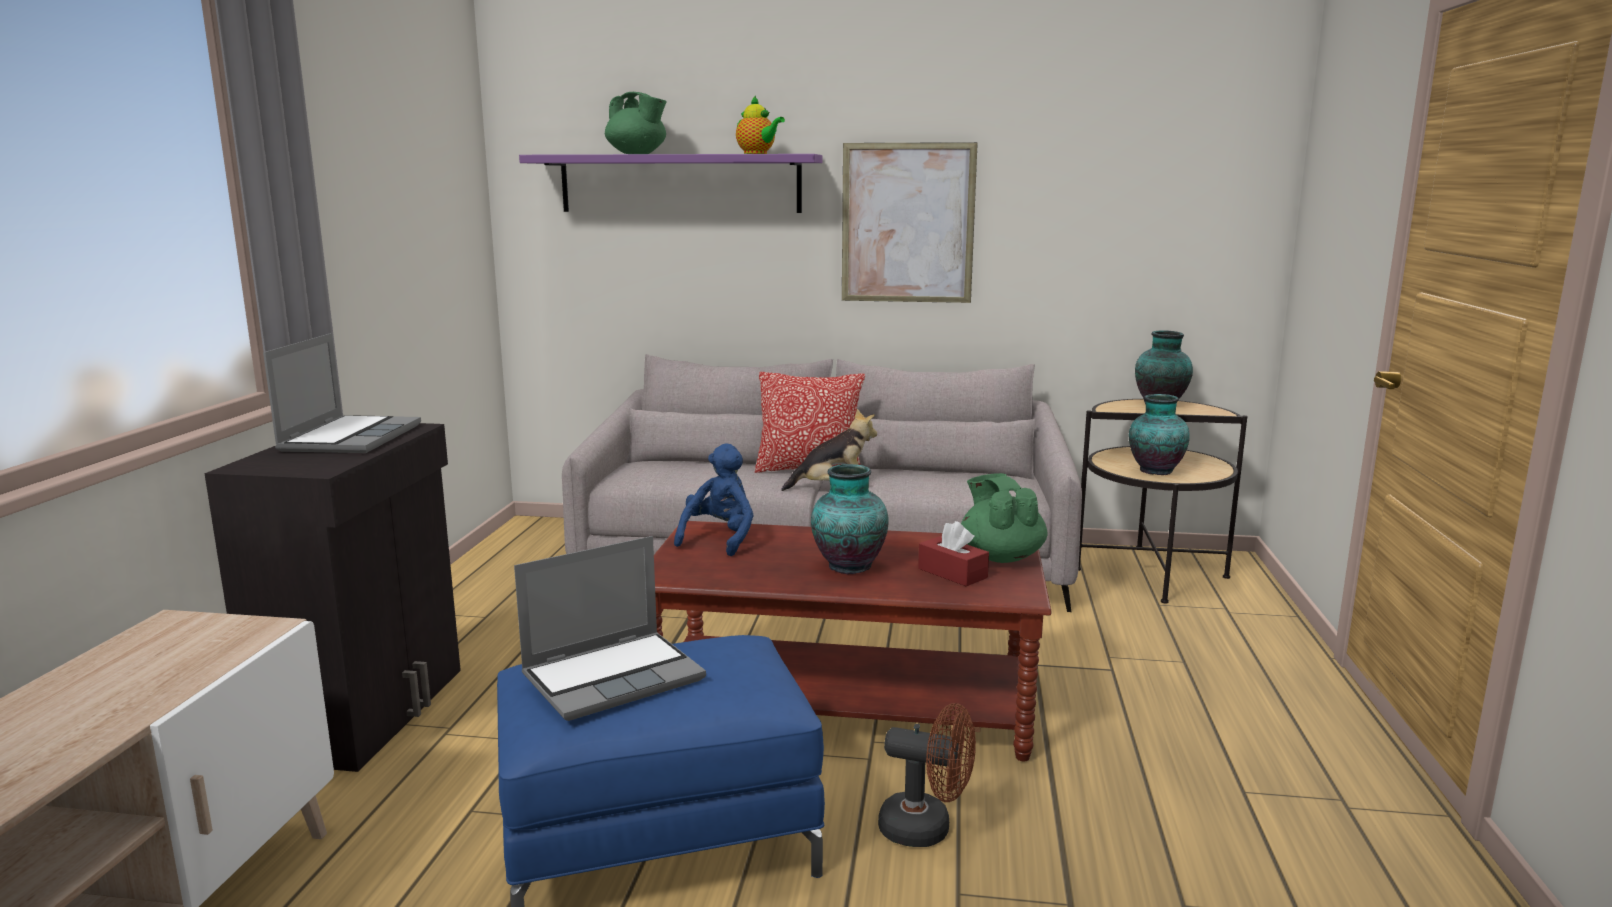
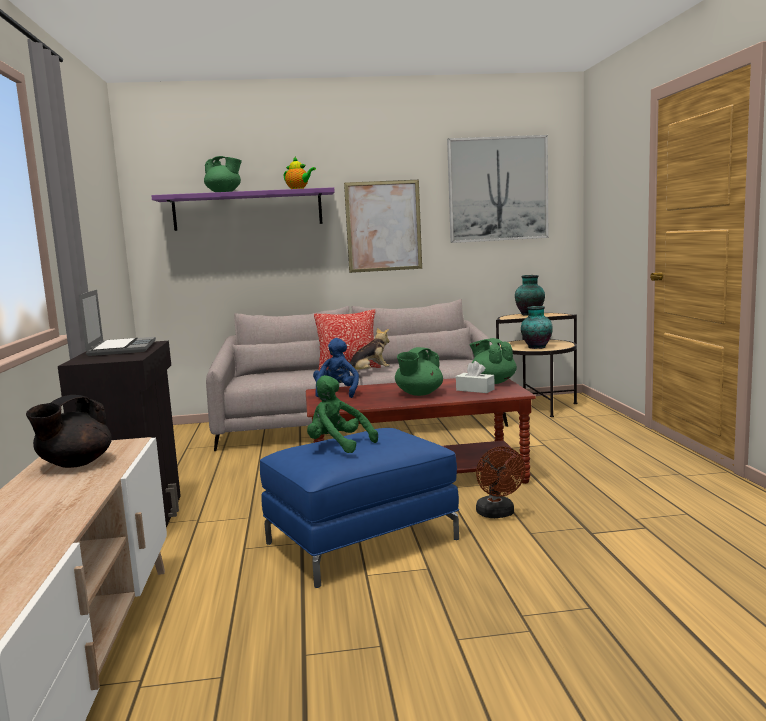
camera: 15 degrees left, 5 degrees down
laptop [514,536,706,721] -> green plush toy [307,375,378,453]
vase [811,464,889,574] -> green teapot [395,347,443,396]
brown fan [878,703,976,847] -> brown fan turned 75 degrees clockwise [476,447,526,518]
red tissue box [918,521,989,586] -> white tissue box [456,361,495,393]
none -> black teapot [26,395,112,468]
none -> picture [447,135,548,243]

